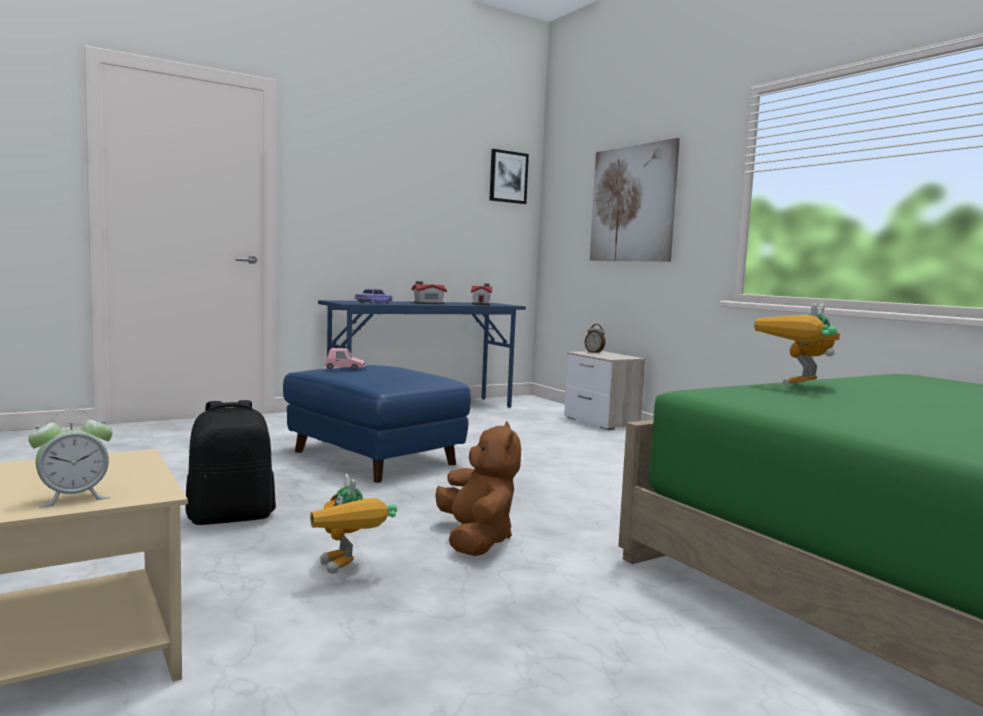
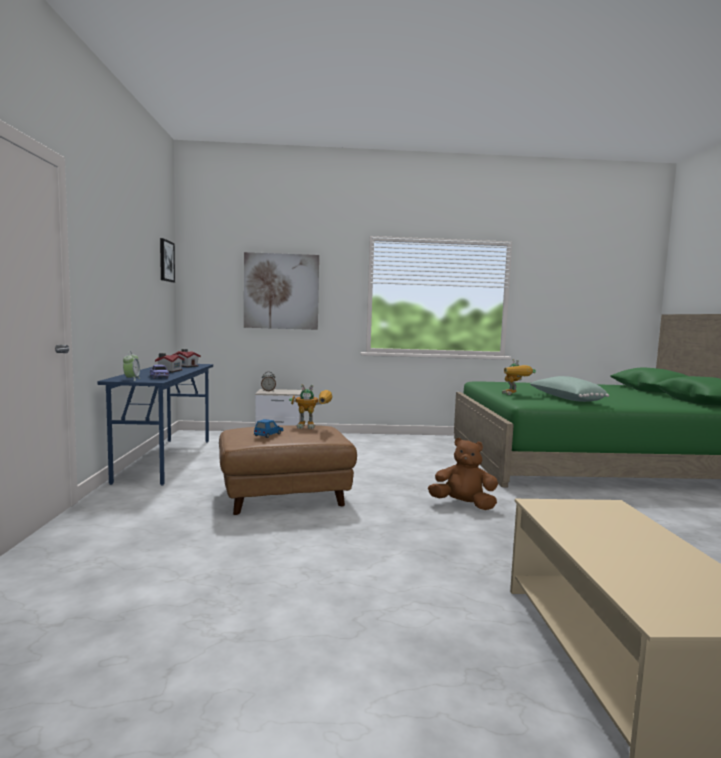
camera: 60 degrees left, 0 degrees up
alarm clock [28,409,113,507] -> alarm clock moved to [123,351,141,381]
black backpack [185,400,276,525] -> none
blue ottoman [283,365,471,483] -> brown ottoman [219,425,357,515]
toy robot [310,474,397,574] -> toy robot moved to [289,384,332,429]
pink toy car [325,348,366,370] -> blue toy car [254,419,283,438]
none -> green pillow [530,376,609,402]

